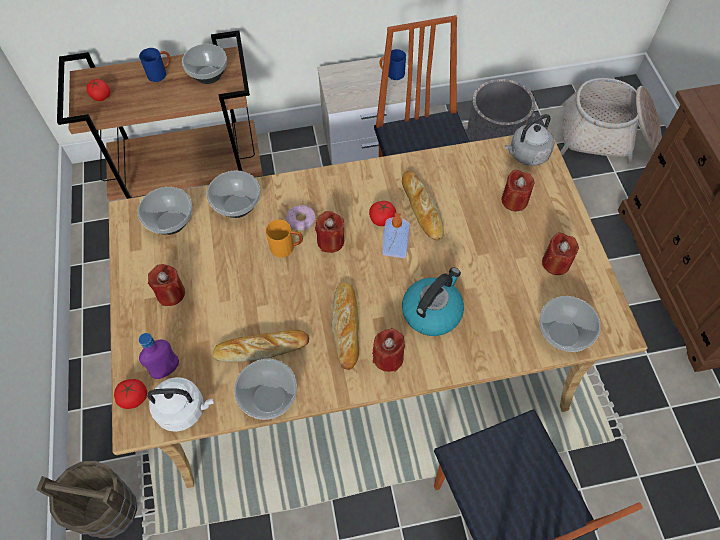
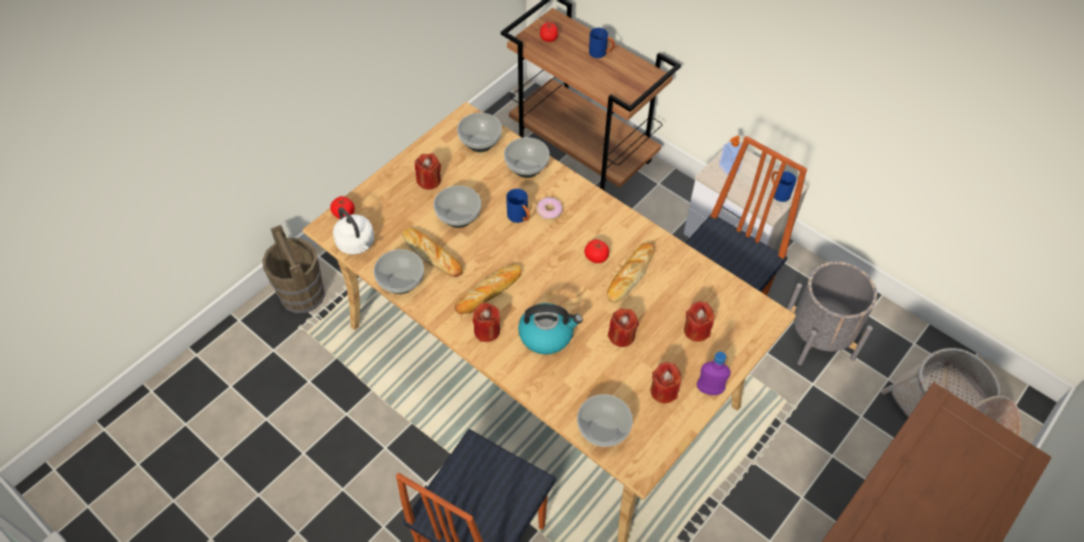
camera: 50 degrees right, 5 degrees down
purple bottle [139,333,179,379] -> purple bottle moved to [697,351,731,395]
bowl [182,44,227,84] -> bowl moved to [434,185,481,228]
orange mug [266,220,303,258] -> blue mug [506,189,530,223]
red candle [315,211,344,253] -> red candle moved to [608,308,639,347]
soap dispenser [382,213,410,258] -> soap dispenser moved to [719,135,743,175]
grey kettle [505,114,554,166] -> none

